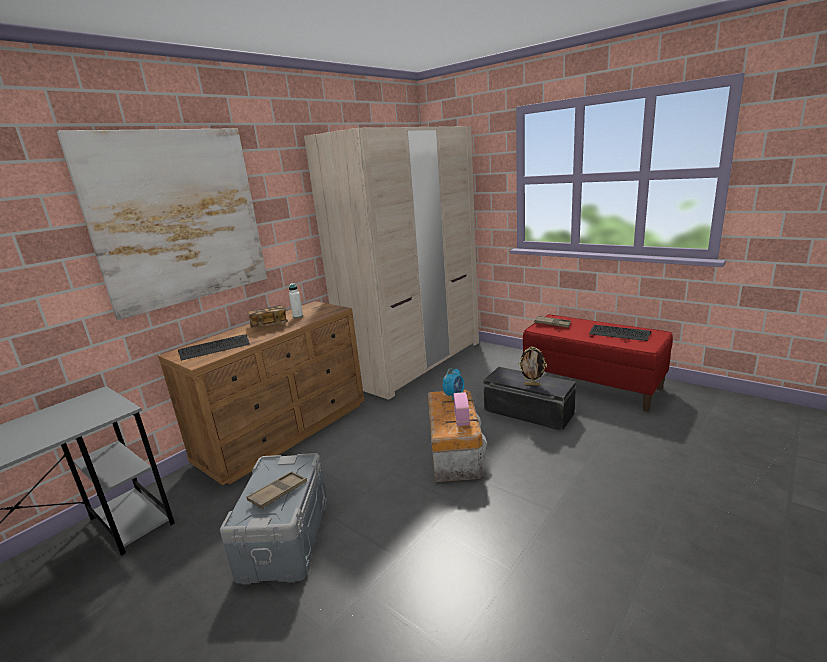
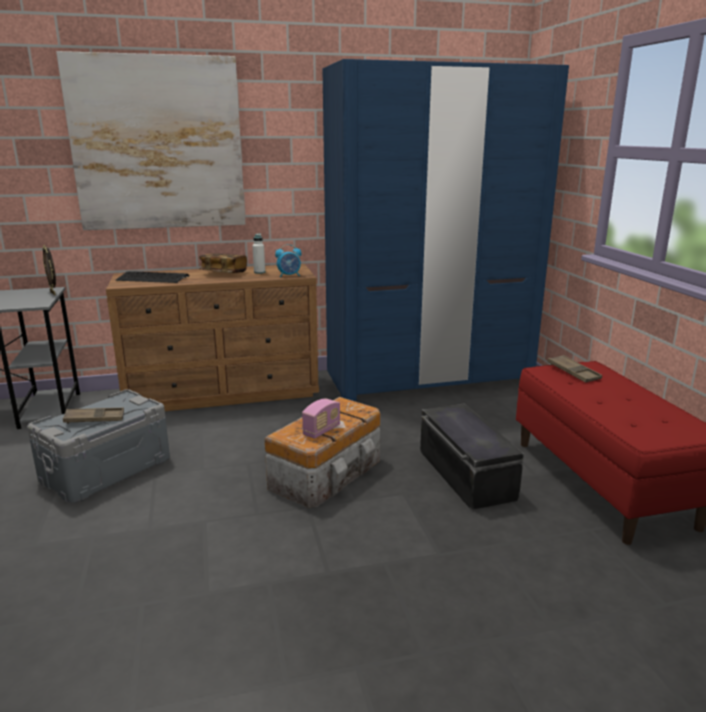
camera: 35 degrees right, 0 degrees up
beige wardrobe [304,126,479,400] -> blue wardrobe [322,59,569,401]
alarm clock [443,368,464,401] -> alarm clock moved to [275,244,302,278]
picture frame [518,346,547,386] -> picture frame moved to [42,245,56,295]
keyboard [589,325,652,341] -> none

